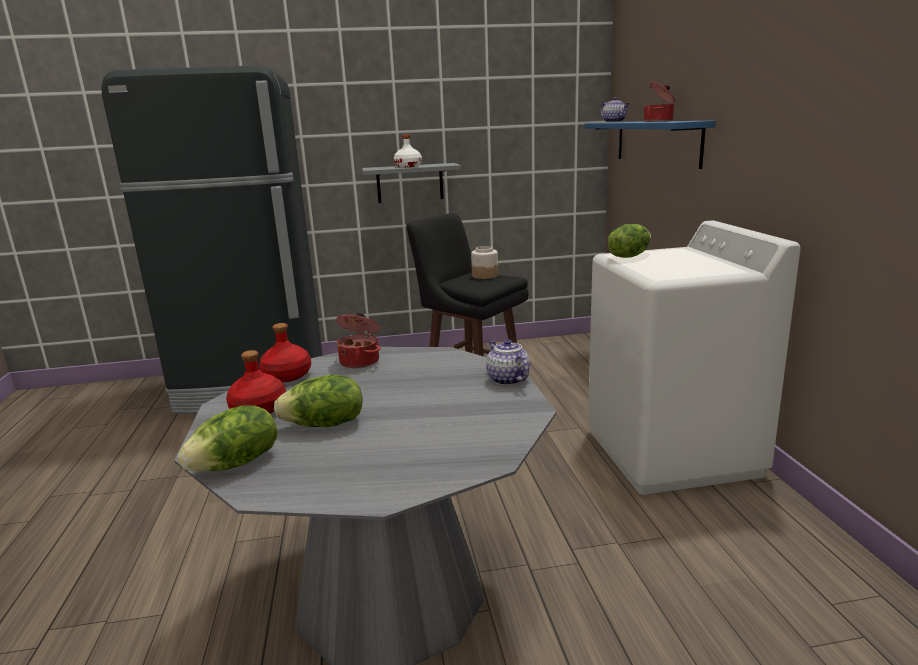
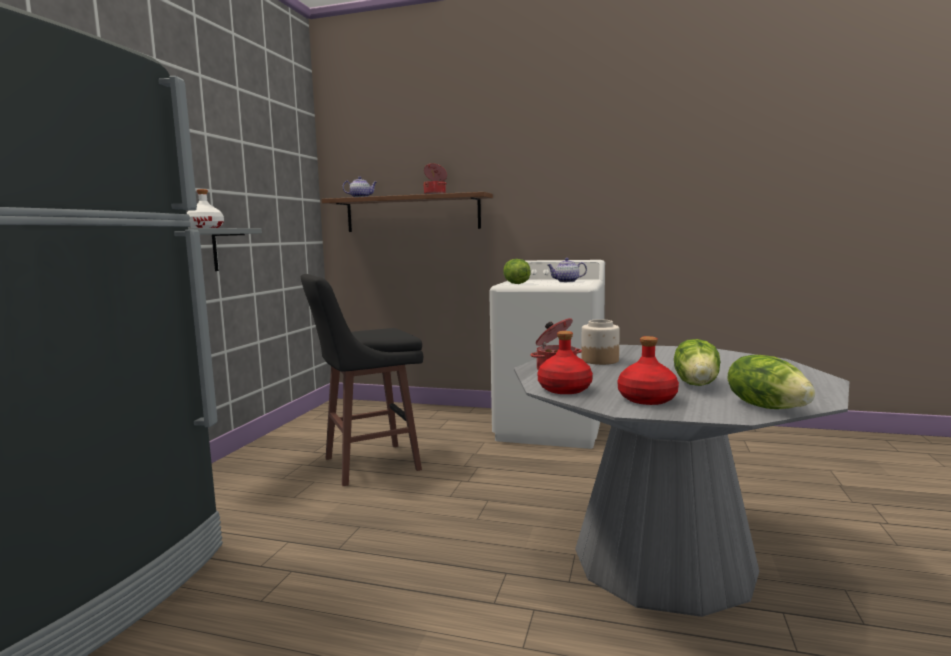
camera: 65 degrees left, 10 degrees down
jar [471,246,498,279] -> jar moved to [581,319,620,365]
teapot [486,339,530,385] -> teapot moved to [548,258,587,282]
blue shelf [584,121,716,169] -> brown shelf [322,192,493,232]

